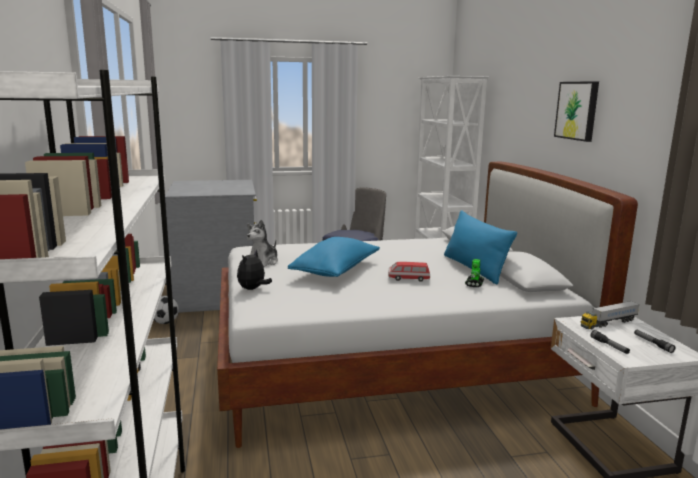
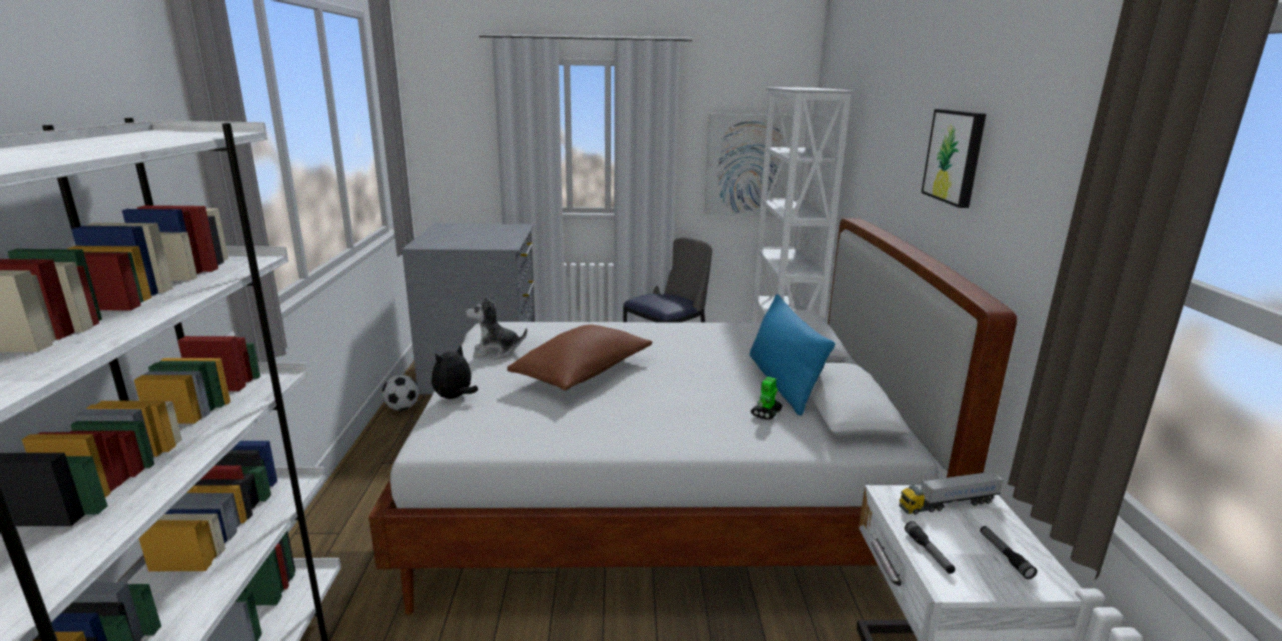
camera: 10 degrees right, 5 degrees up
plush toy [247,220,278,267] -> plush toy turned 45 degrees clockwise [466,296,527,359]
blue pillow [288,237,380,277] -> brown pillow [507,325,653,390]
toy car [388,262,430,282] -> none
none -> picture [704,114,793,216]

